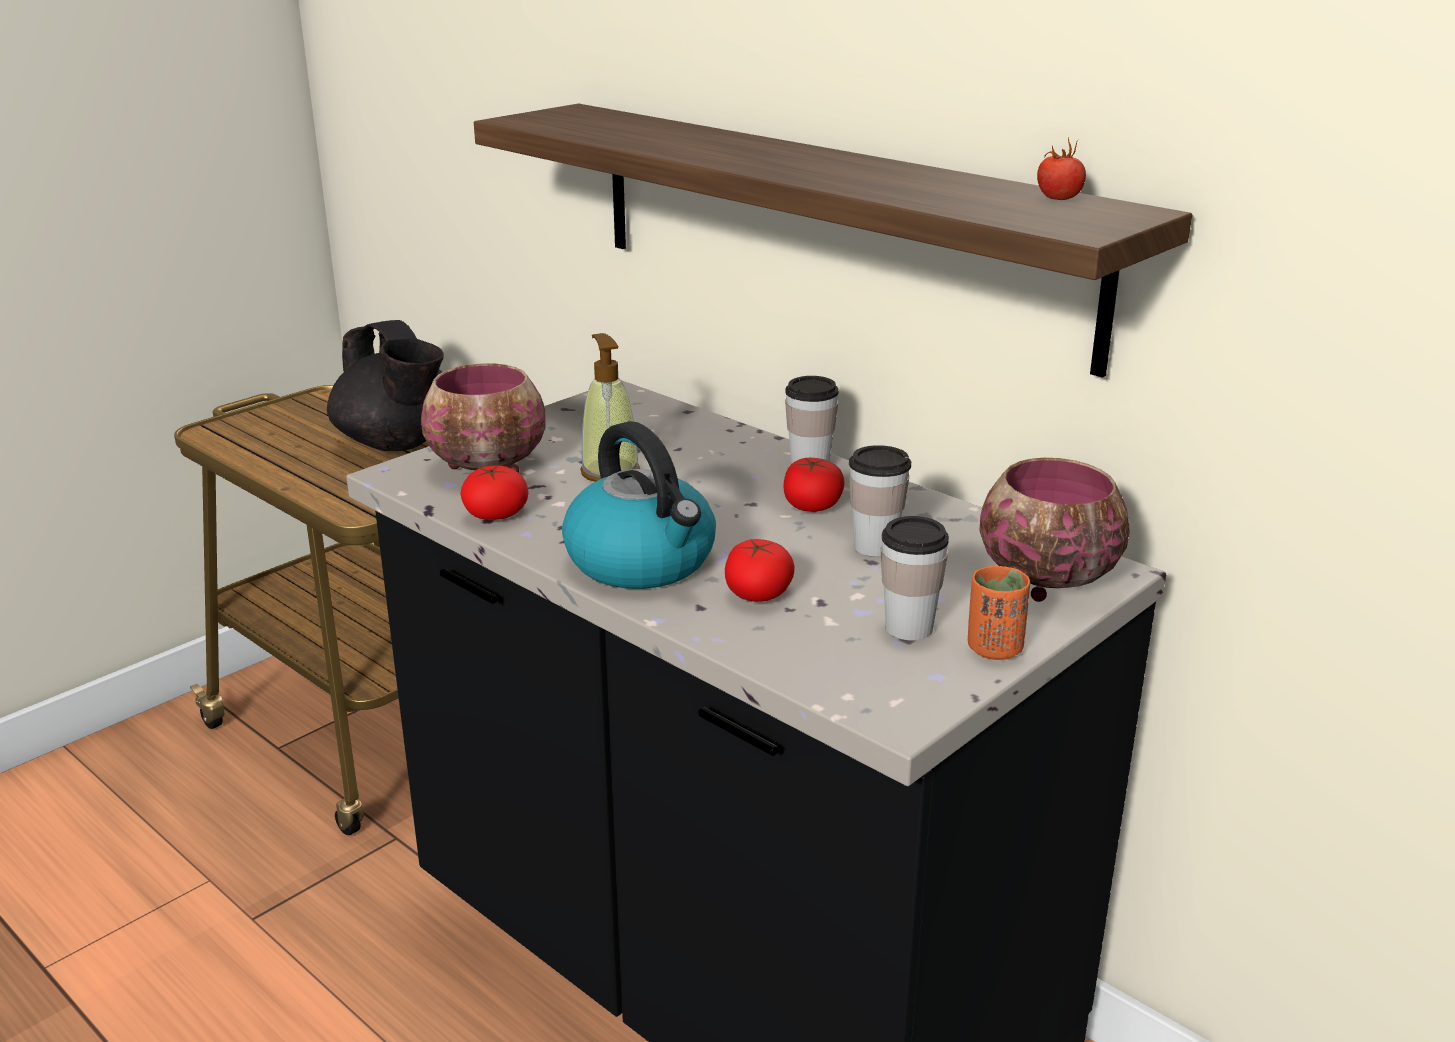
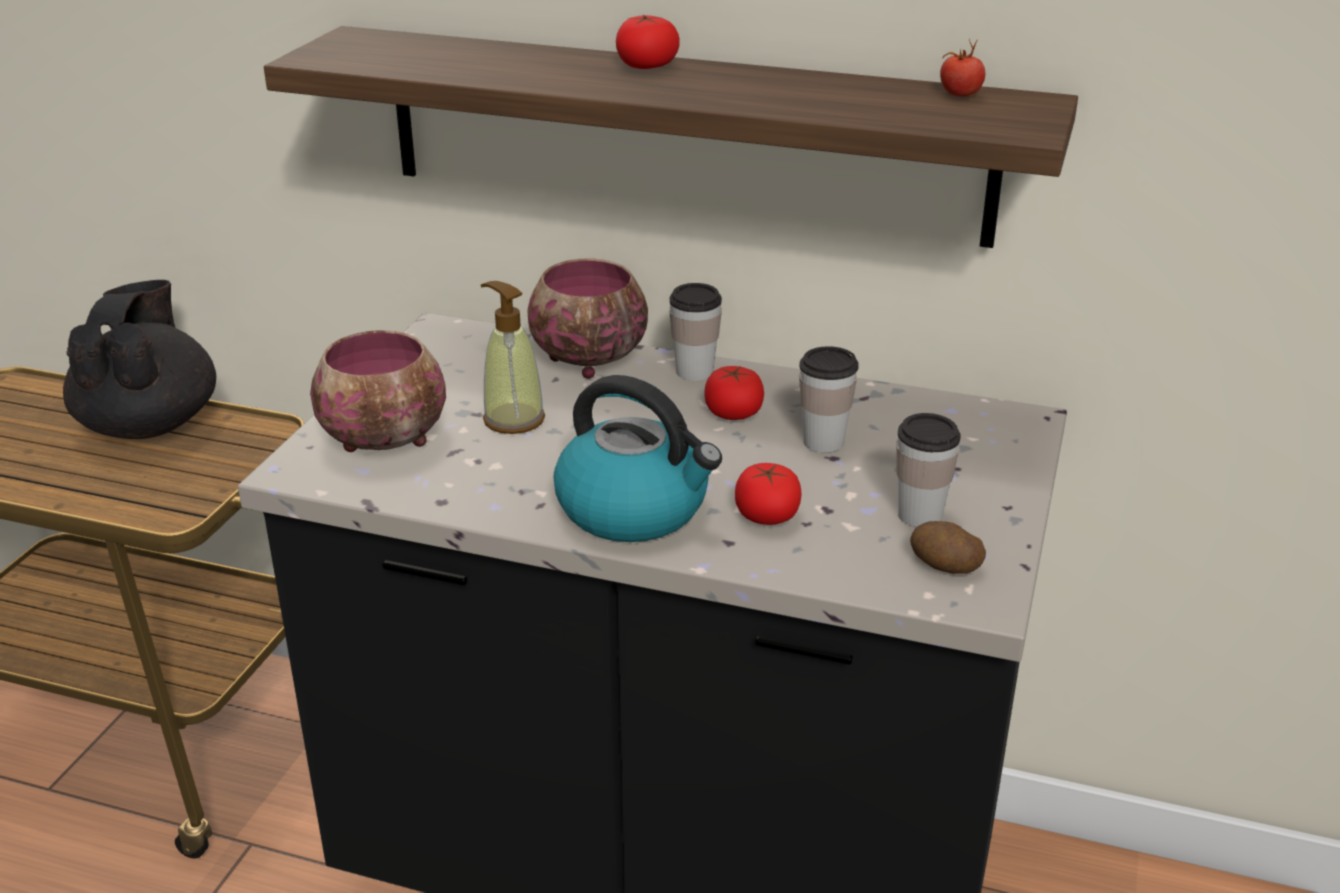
camera: 25 degrees left, 5 degrees up
black teapot [327,320,444,451] -> black teapot turned 120 degrees counterclockwise [63,280,216,439]
tomato [460,465,528,520] -> tomato moved to [616,15,680,69]
orange cup [968,566,1030,660] -> none
bowl [979,458,1130,602] -> bowl moved to [527,258,648,379]
none -> potato [910,521,986,574]

